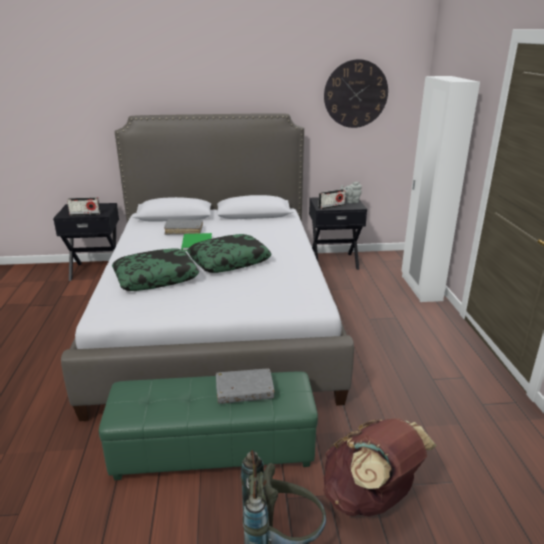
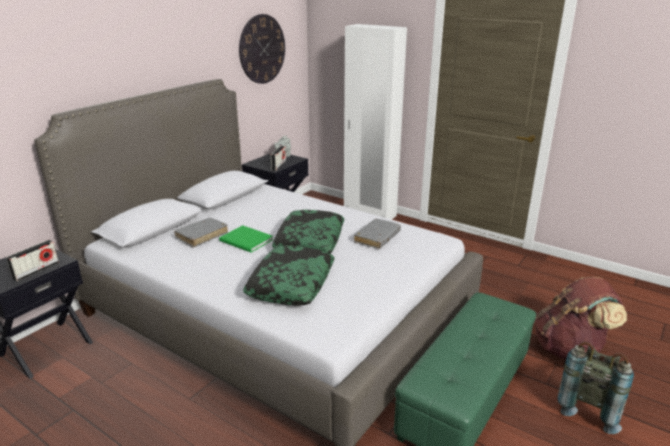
camera: 50 degrees left, 0 degrees up
grey book [216,369,275,404] -> grey book moved to [354,219,401,249]

